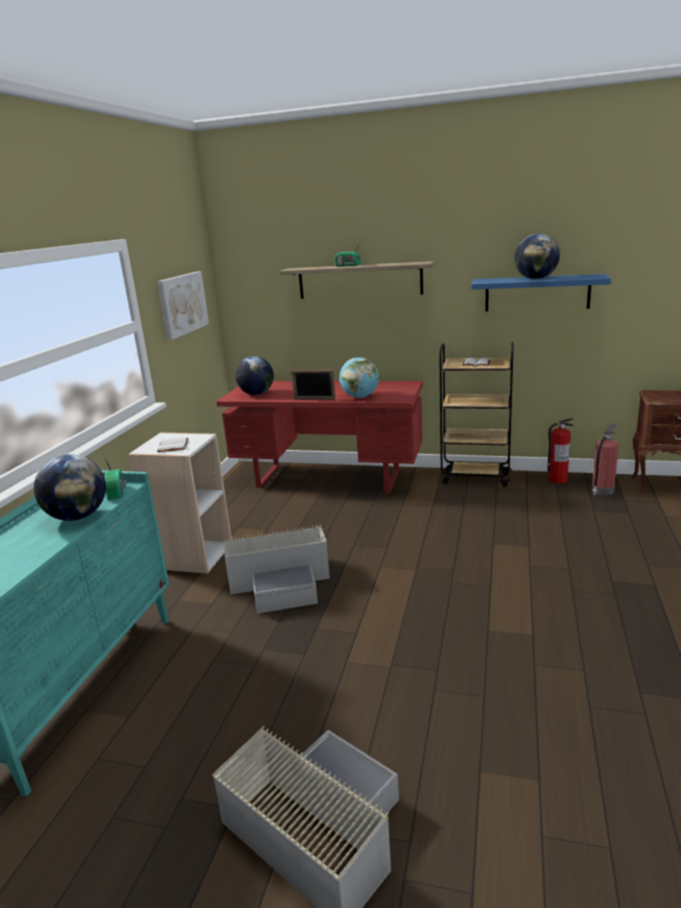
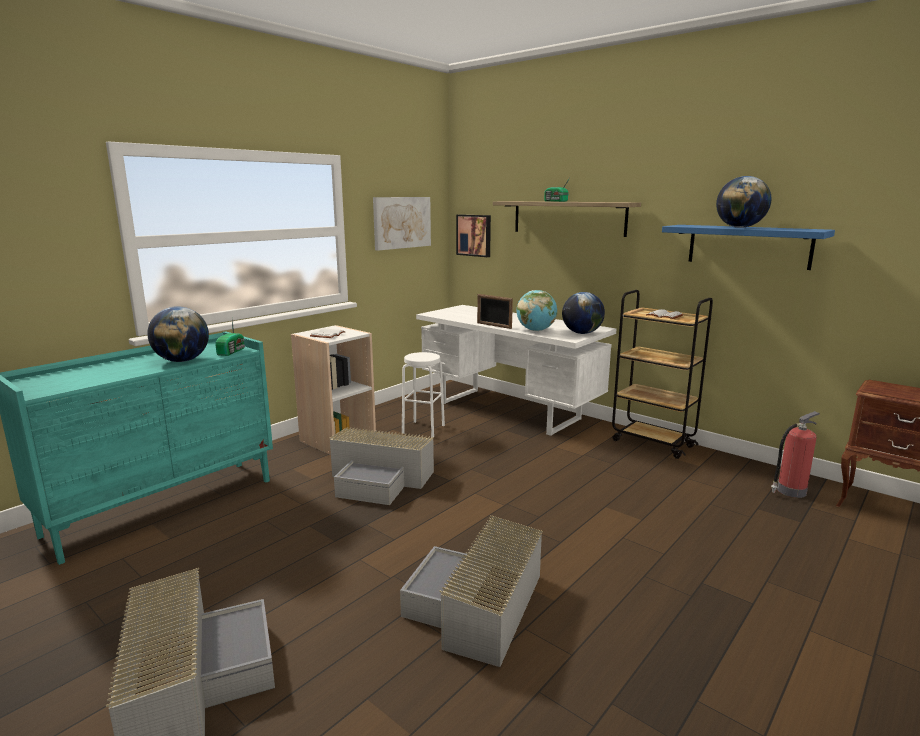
camera: 25 degrees right, 5 degrees down
red desk [216,381,423,494] -> white desk [416,305,617,436]
globe [235,356,274,395] -> globe moved to [562,292,605,334]
fire extinguisher [547,418,573,484] -> none
none -> grey storage box [400,515,543,667]
none -> white stool [402,352,445,438]
none -> picture [456,214,491,257]

